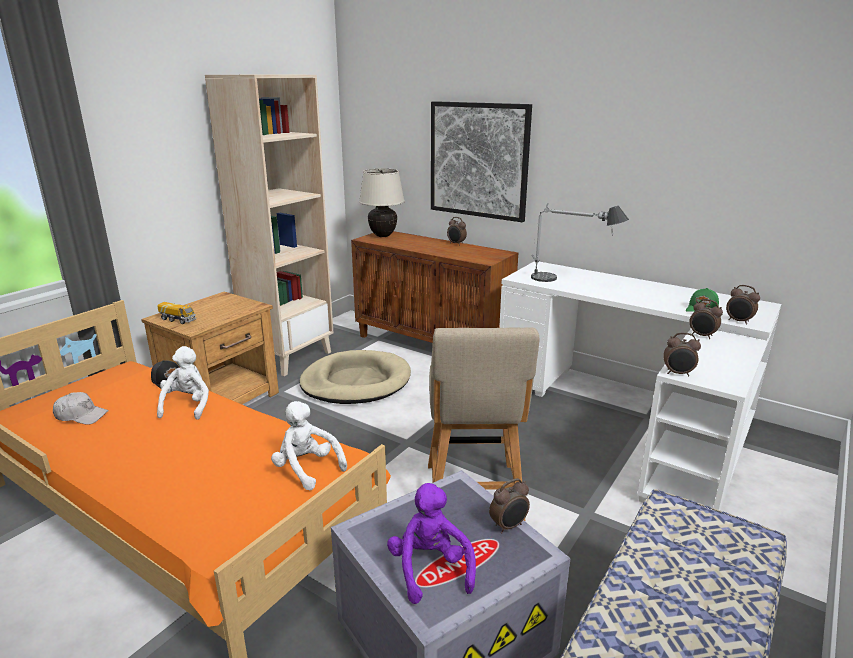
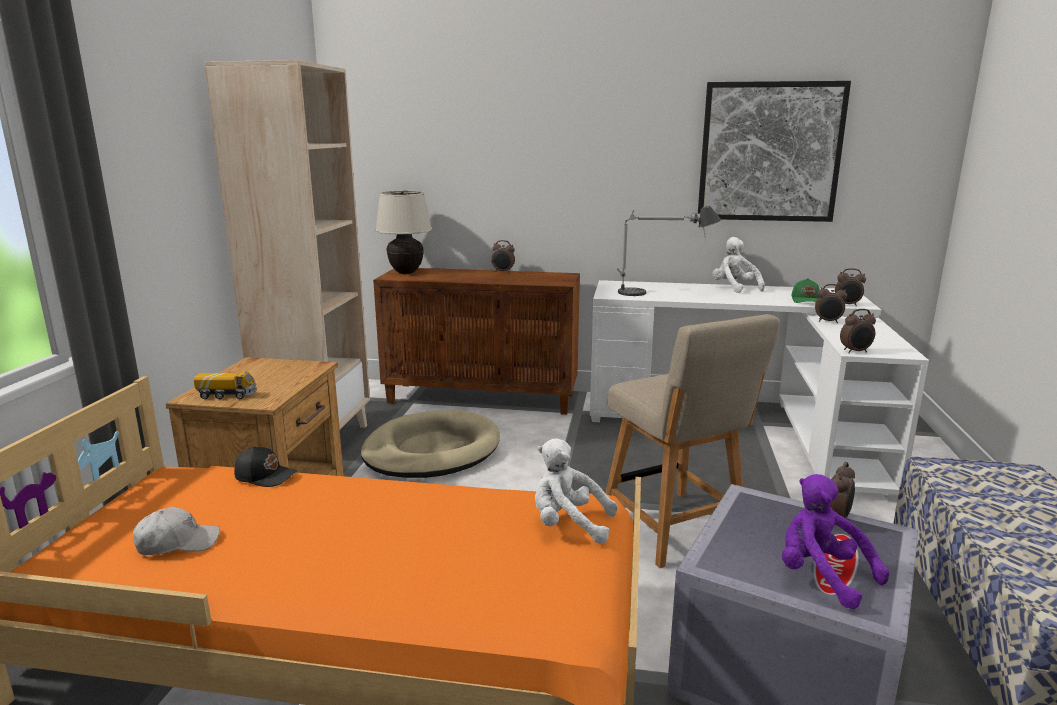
camera: 25 degrees left, 5 degrees down
white plush toy [157,346,209,420] -> white plush toy moved to [712,237,765,293]
picture [431,101,532,222] -> picture moved to [698,81,851,222]

